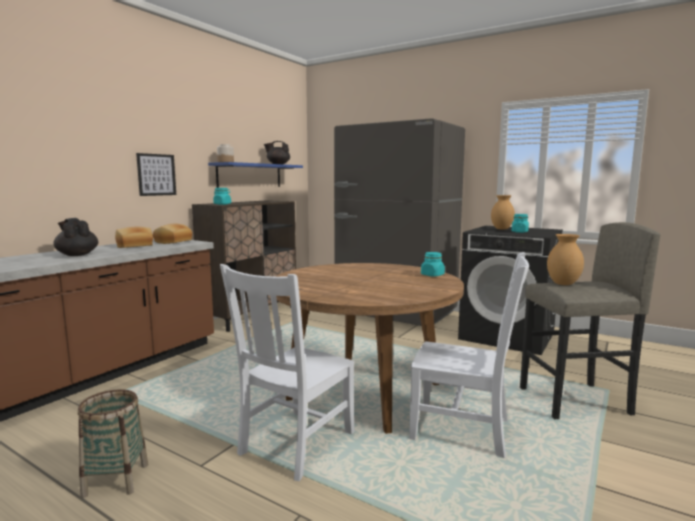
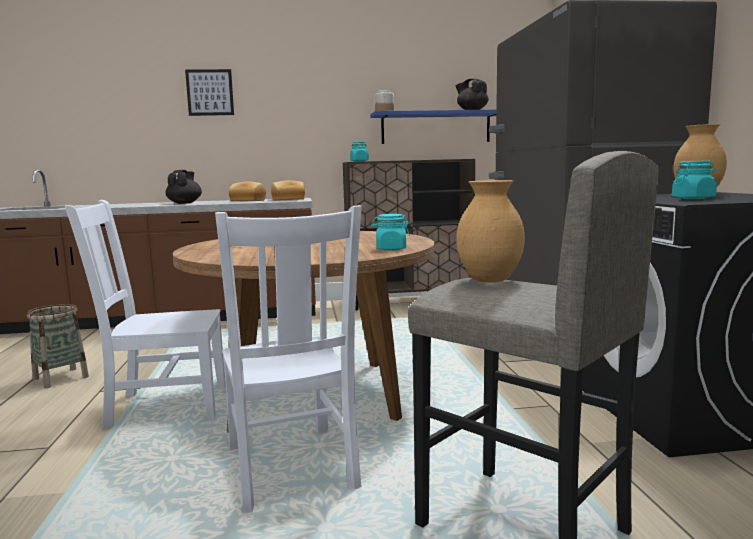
camera: 50 degrees right, 0 degrees up
picture [136,153,176,196] -> picture moved to [185,69,234,116]

